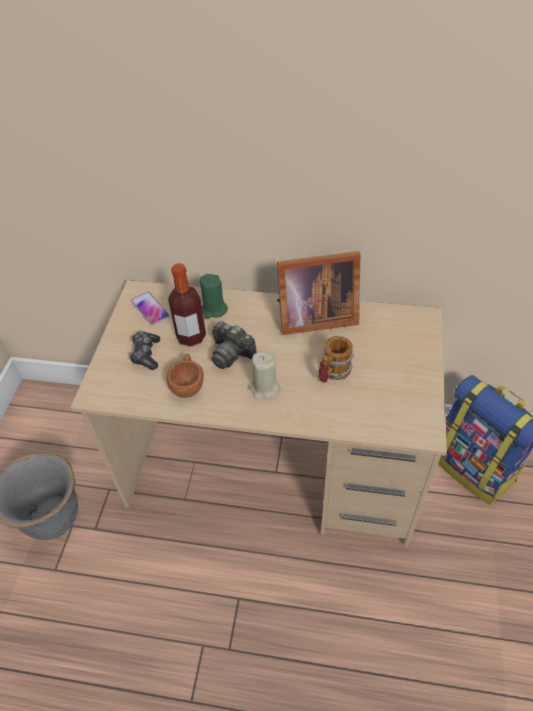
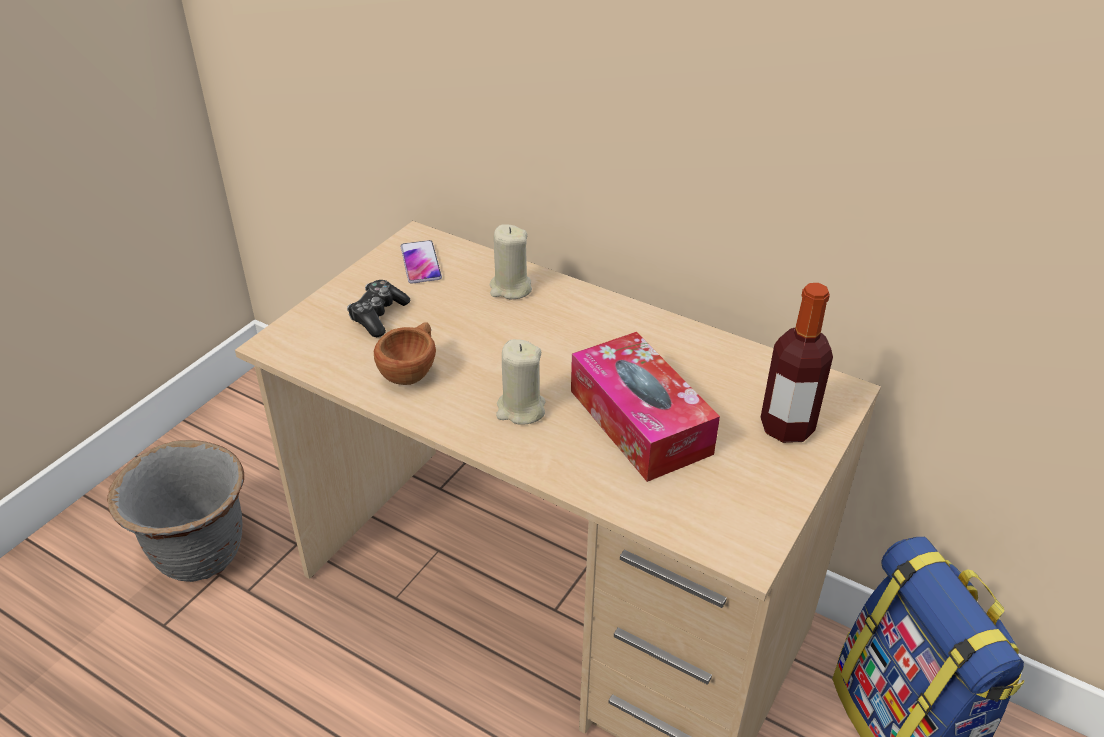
camera: 20 degrees right, 10 degrees down
bottle [168,263,206,347] -> bottle moved to [760,283,833,443]
green candle [200,274,228,319] -> beige candle [490,225,532,299]
camera [211,321,257,369] -> none
picture frame [277,251,360,335] -> none
mug [318,336,354,383] -> tissue box [571,332,720,482]

